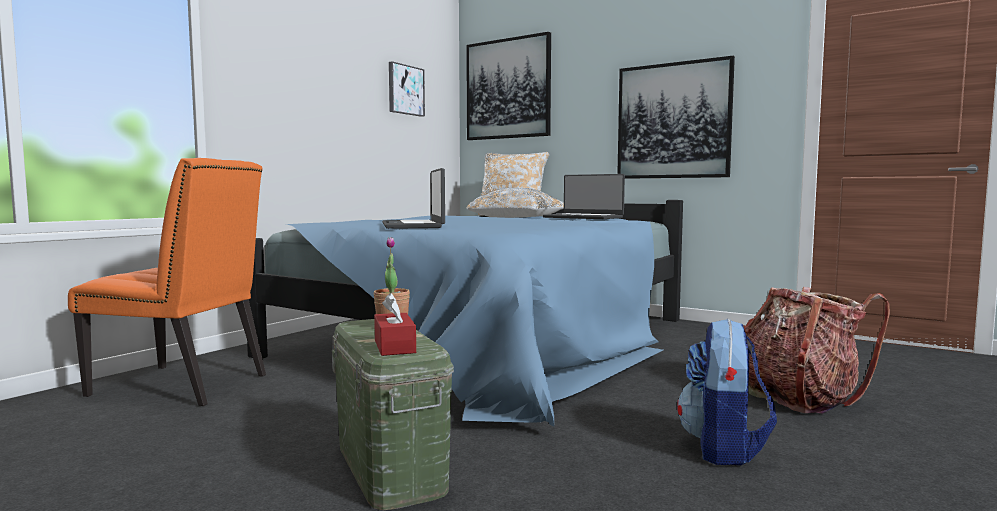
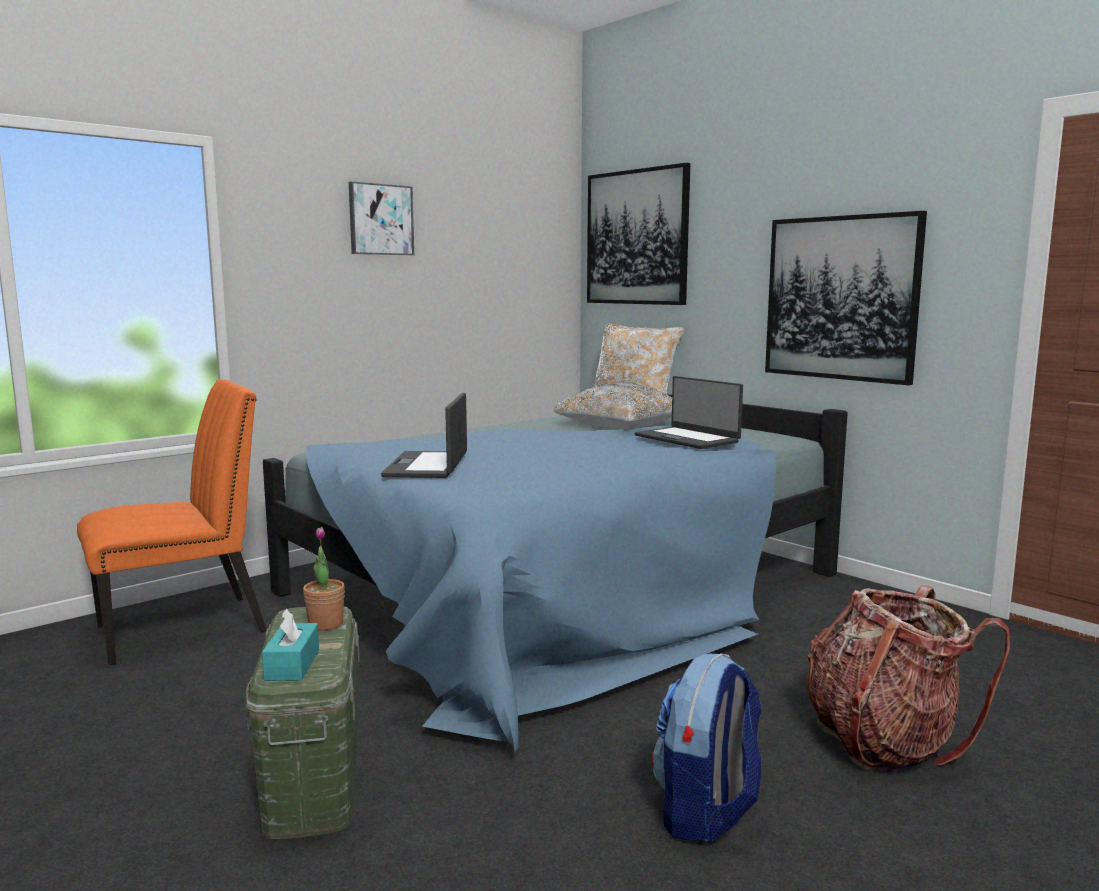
camera: 15 degrees right, 5 degrees up
orange chair [68,158,266,406] -> orange chair turned 60 degrees counterclockwise [77,379,267,665]
red tissue box [374,293,416,356] -> turquoise tissue box [262,609,319,681]
picture [389,61,425,117] -> picture moved to [349,181,414,255]

